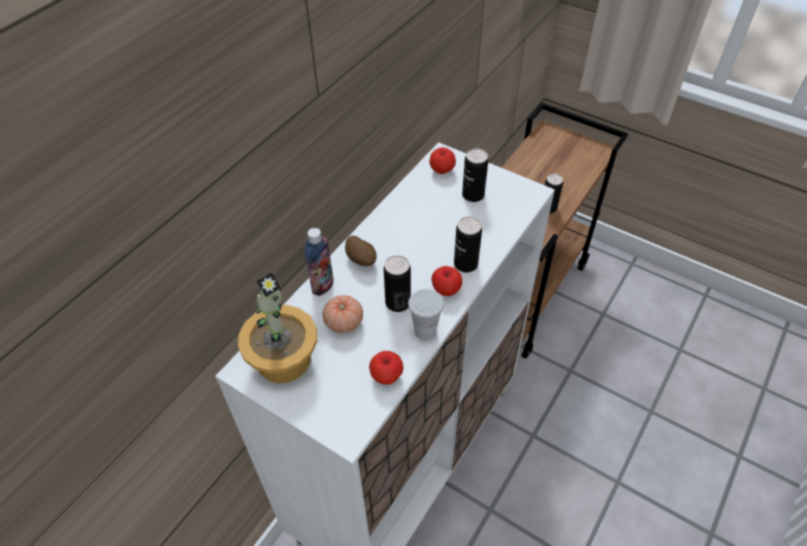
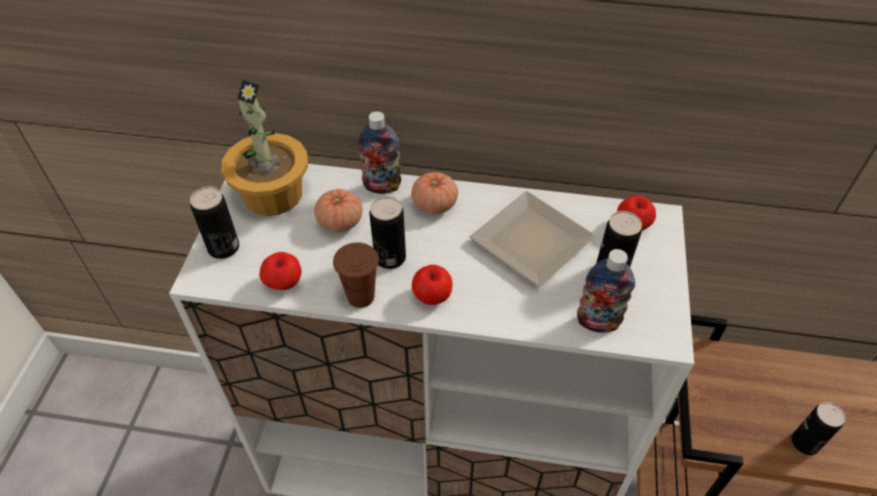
camera: 65 degrees right, 0 degrees up
potato [345,236,377,266] -> tomato [411,172,458,214]
white cup [408,289,444,340] -> brown cup [333,242,379,308]
can [454,217,482,272] -> can moved to [190,186,239,259]
none -> plate [469,191,596,287]
none -> bottle [577,249,635,333]

